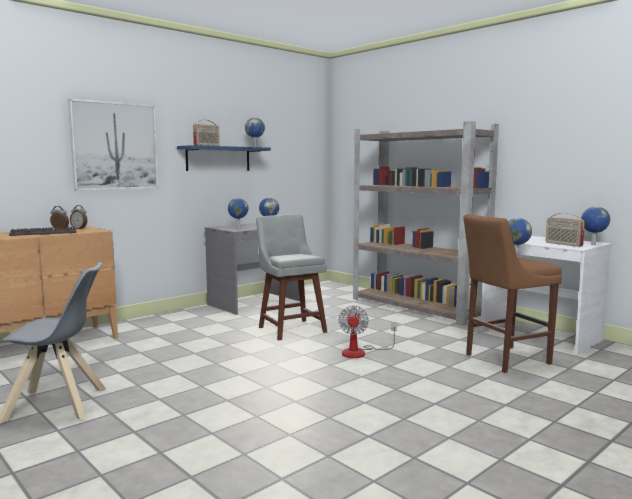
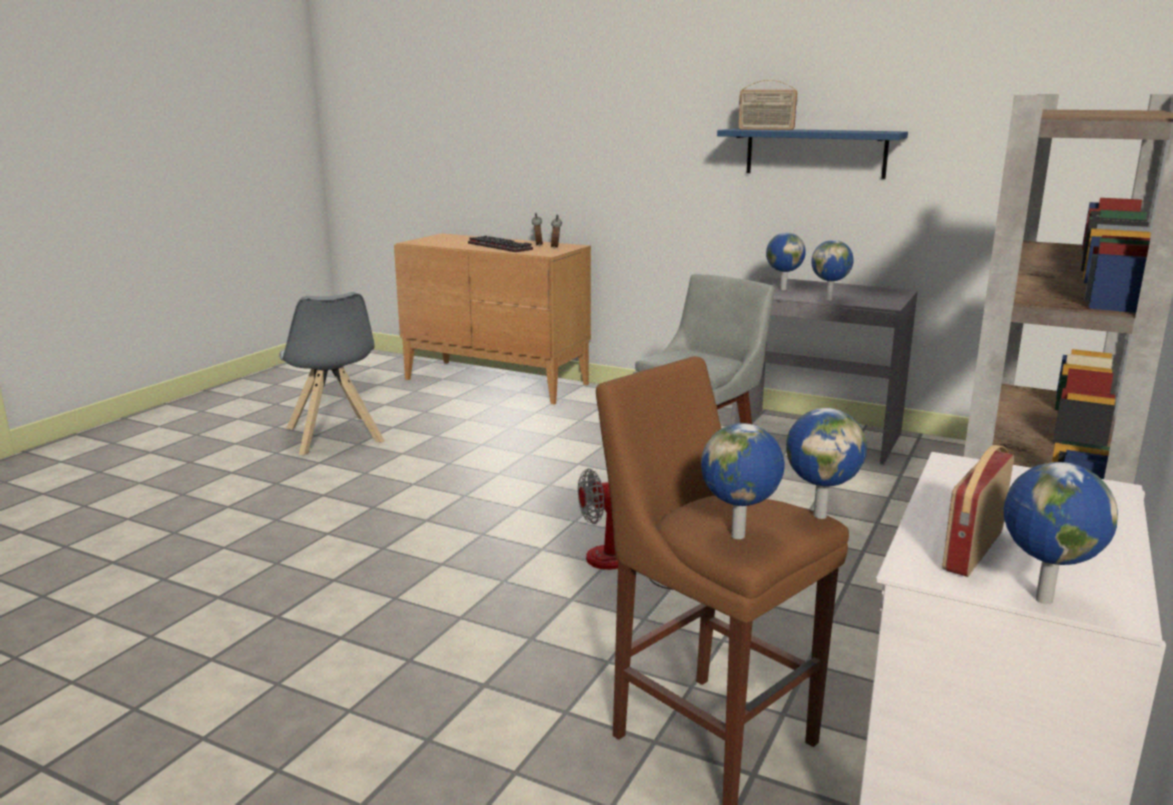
camera: 70 degrees right, 10 degrees up
picture [68,99,159,191] -> none
globe [245,117,265,147] -> globe moved to [701,423,784,539]

